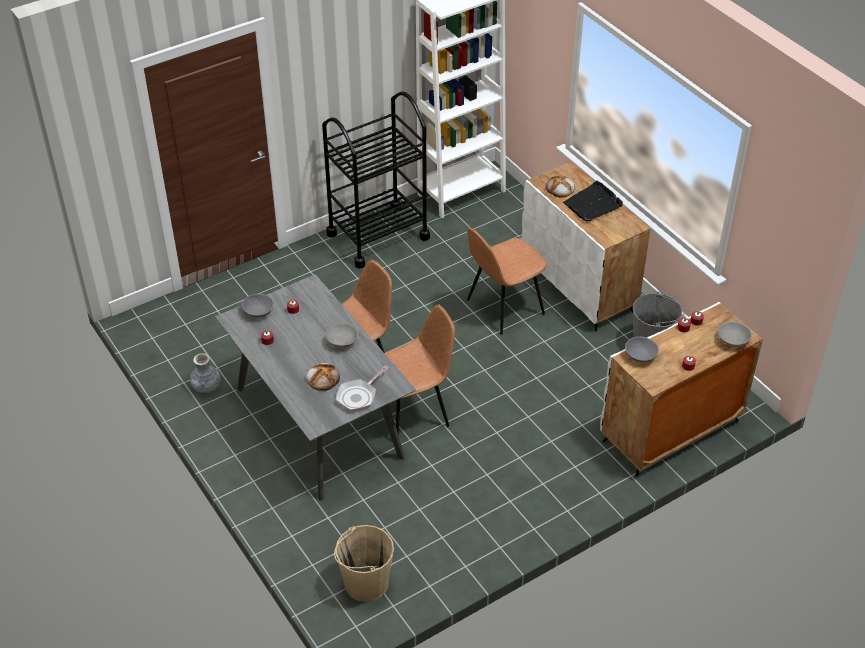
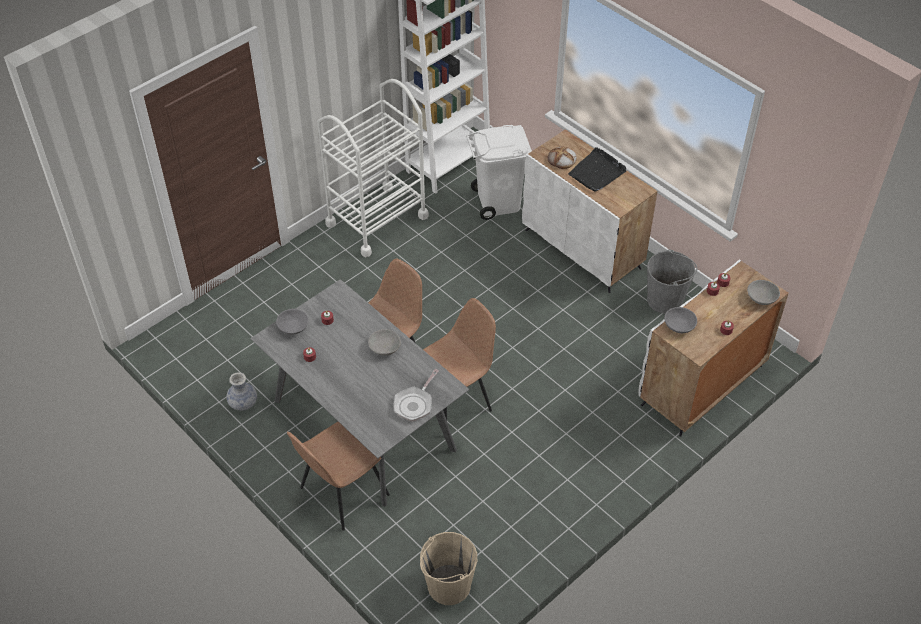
camera: 10 degrees left, 5 degrees up
bread [306,363,340,391] -> none
black cart [322,92,430,269] -> white cart [317,79,429,257]
brown chair [467,227,547,335] -> brown chair moved to [287,422,390,531]
none -> white trash can [466,125,532,220]

